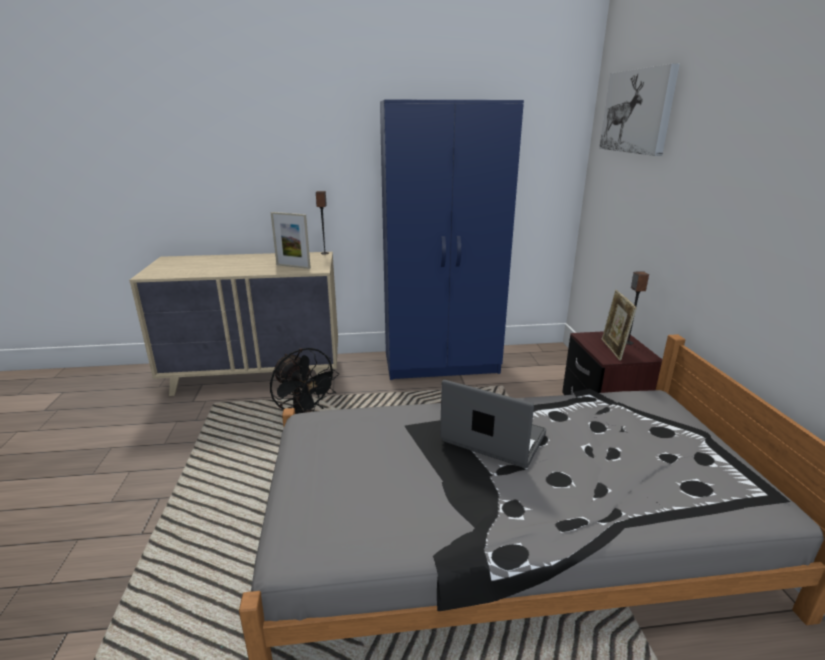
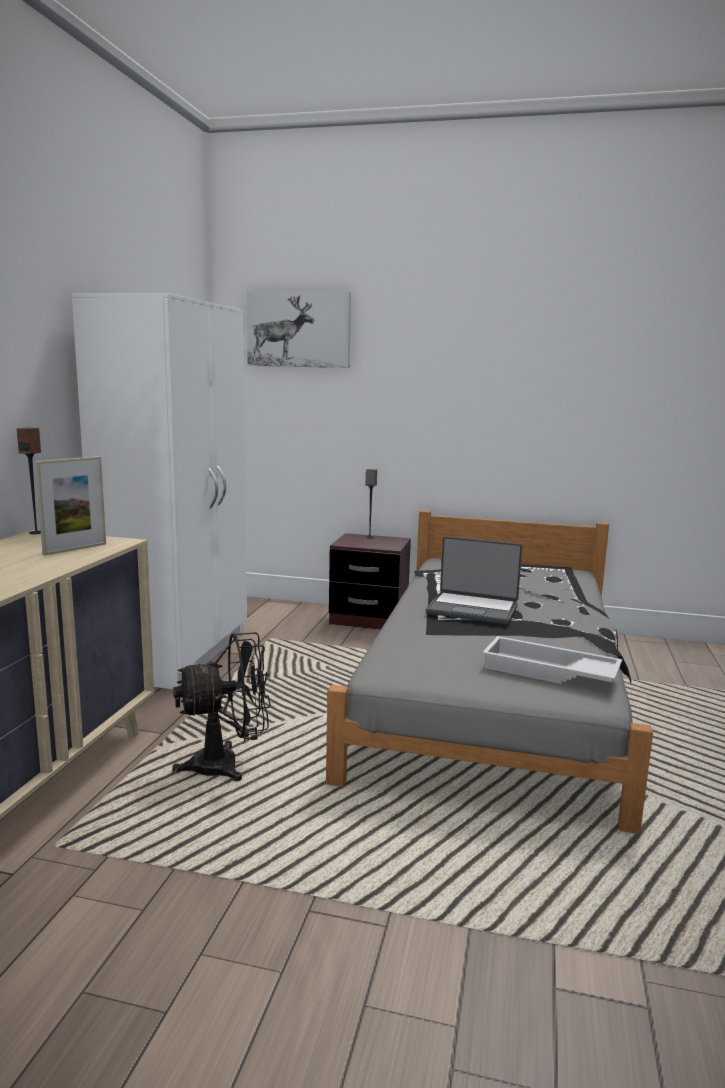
camera: 70 degrees left, 10 degrees down
blue wardrobe [380,100,524,380] -> white wardrobe [72,293,247,689]
laptop [440,380,546,468] -> laptop turned 120 degrees counterclockwise [426,536,522,624]
picture frame [602,290,637,360] -> none
none -> white tray [482,636,622,684]

